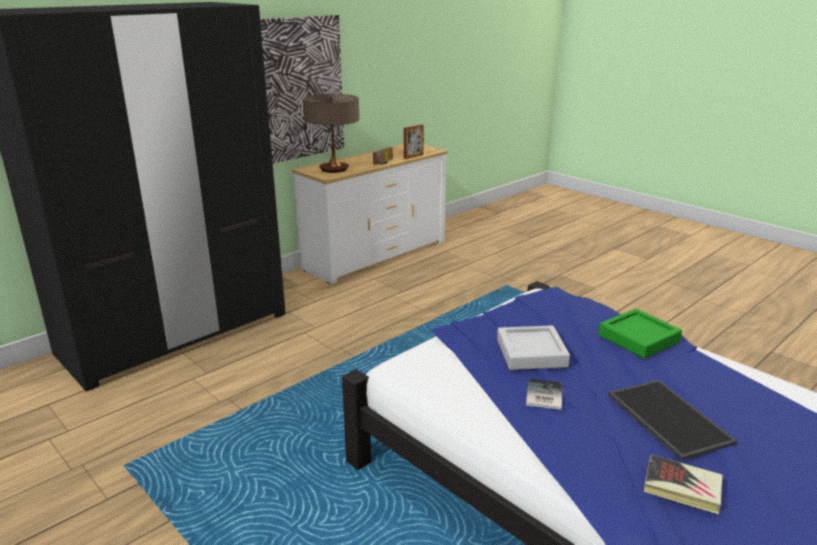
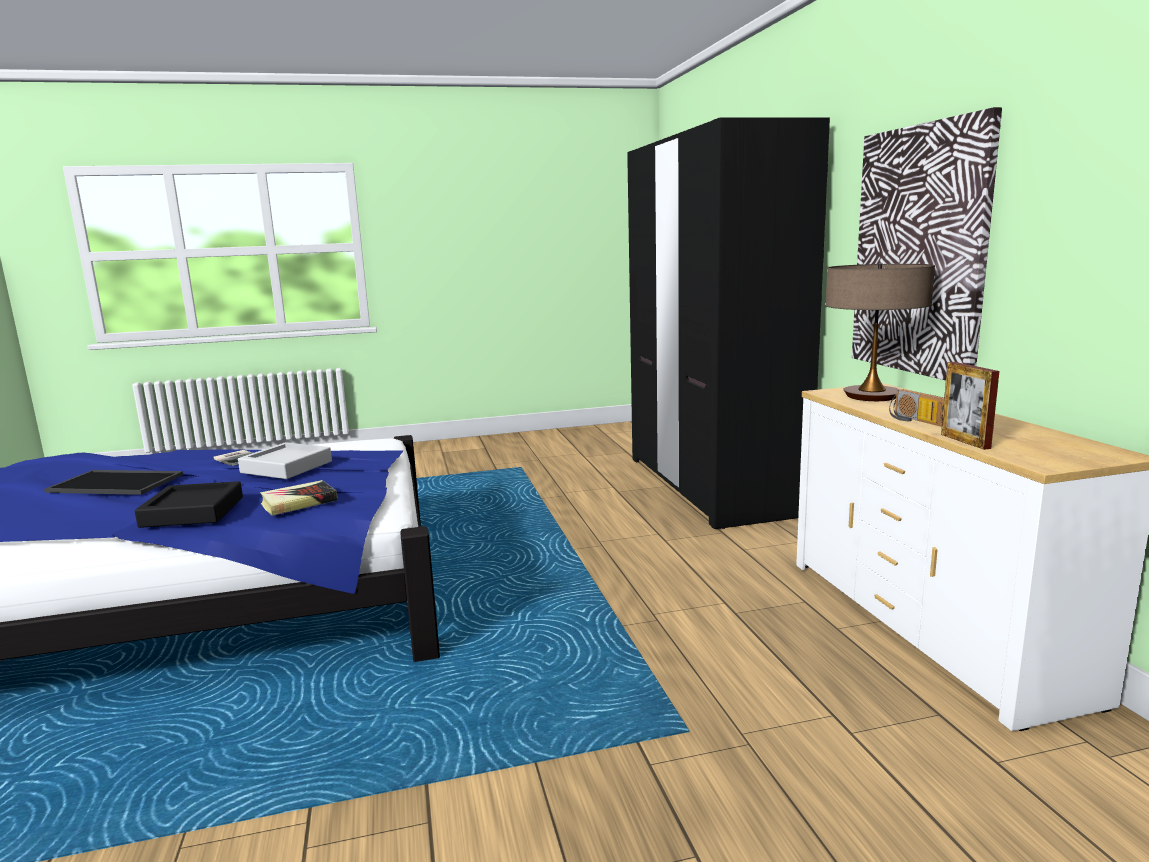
camera: 120 degrees right, 10 degrees down
green tray [598,309,682,359] -> black tray [135,481,243,528]
book [644,454,723,514] -> book moved to [260,480,338,516]

